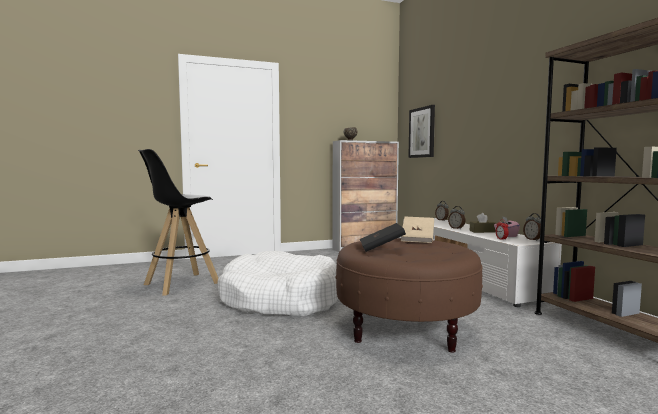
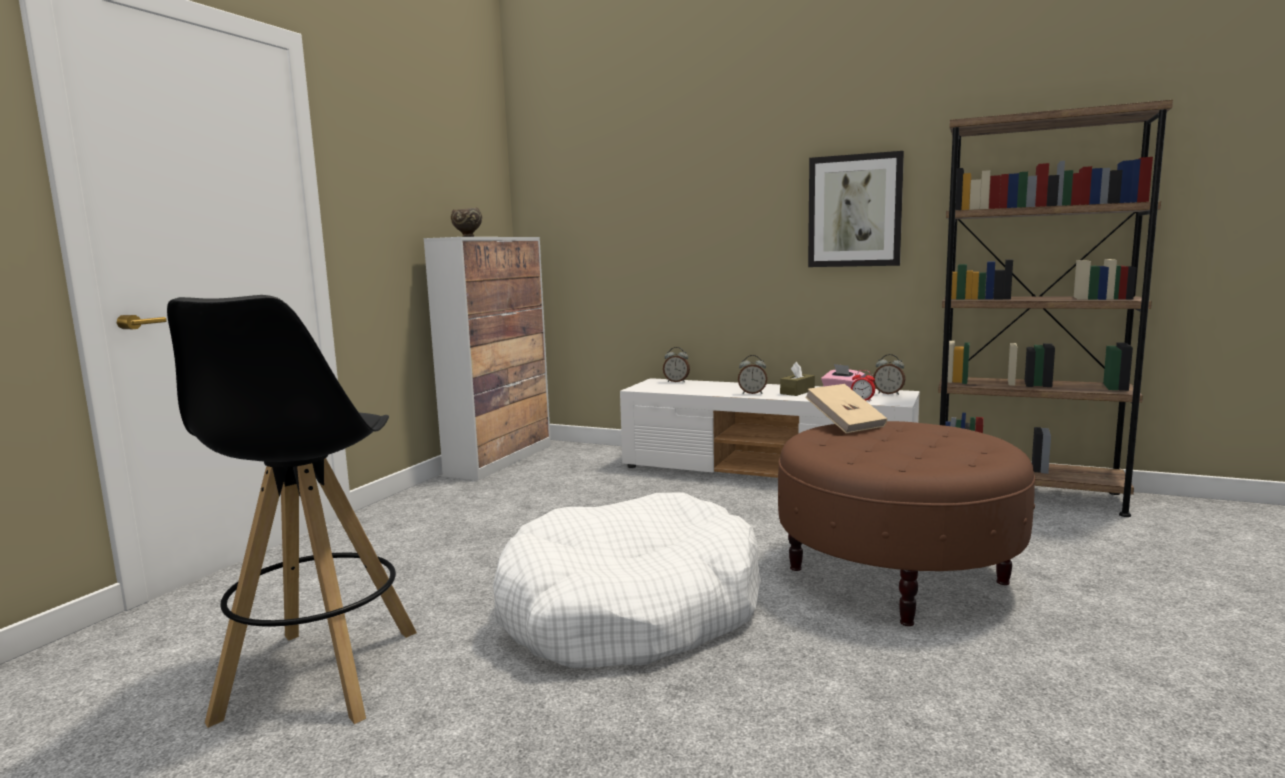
camera: 45 degrees left, 5 degrees up
black book [359,223,406,252] -> none
picture [408,105,435,158] -> picture moved to [808,151,904,267]

